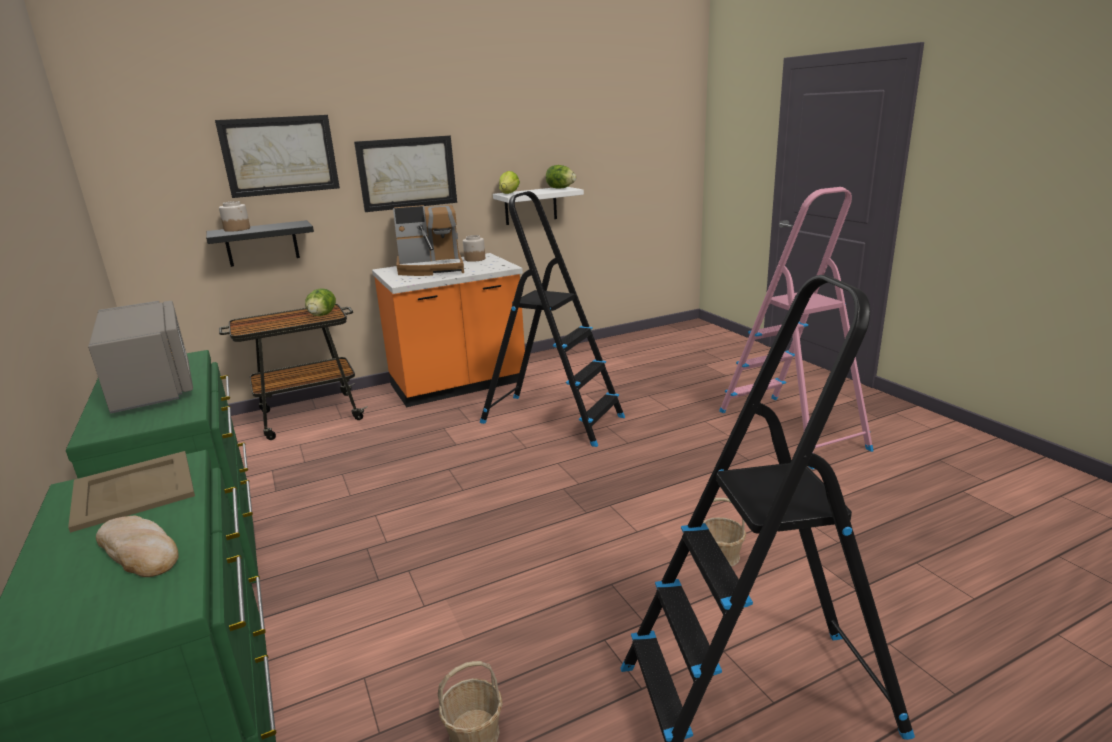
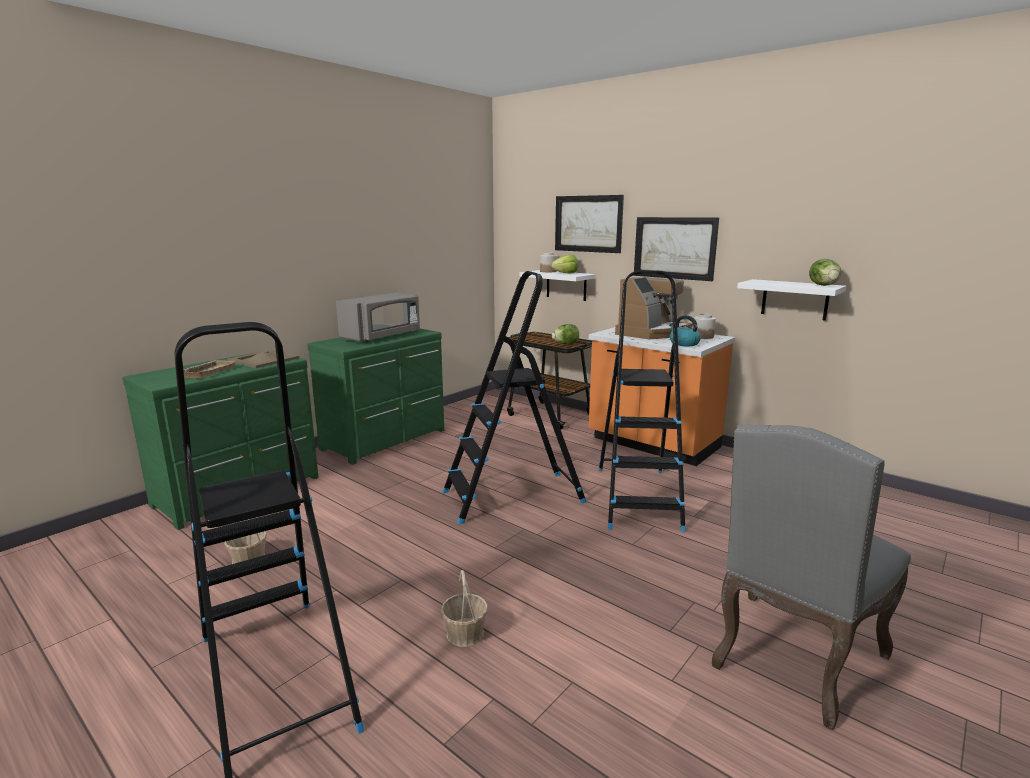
camera: 65 degrees right, 5 degrees down
bread [96,516,178,577] -> beige tray [183,360,235,379]
black shelf [206,220,314,267] -> white shelf [520,270,596,301]
coffee machine [393,205,464,276] -> coffee machine turned 105 degrees counterclockwise [615,277,693,339]
lettuce [499,171,520,194] -> lettuce moved to [551,255,578,273]
pink step ladder [719,187,874,469] -> grey chair [712,425,911,730]
none -> black step ladder [442,271,587,524]
none -> kettle [669,315,701,346]

